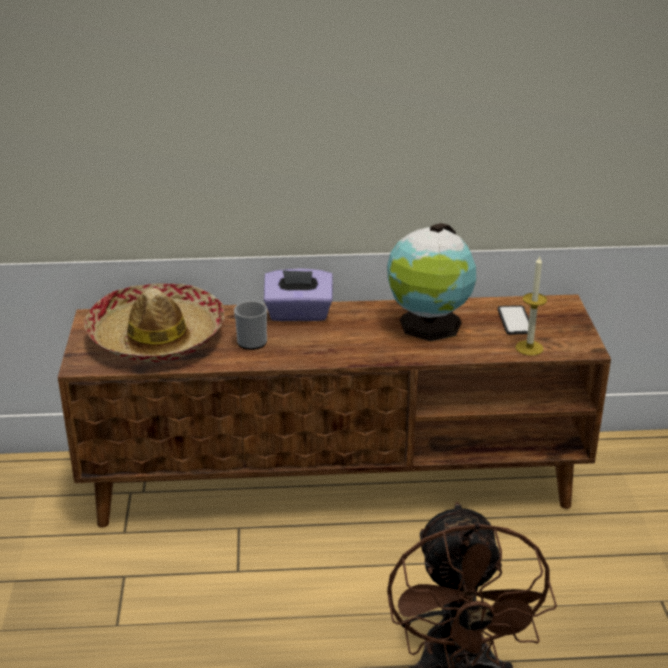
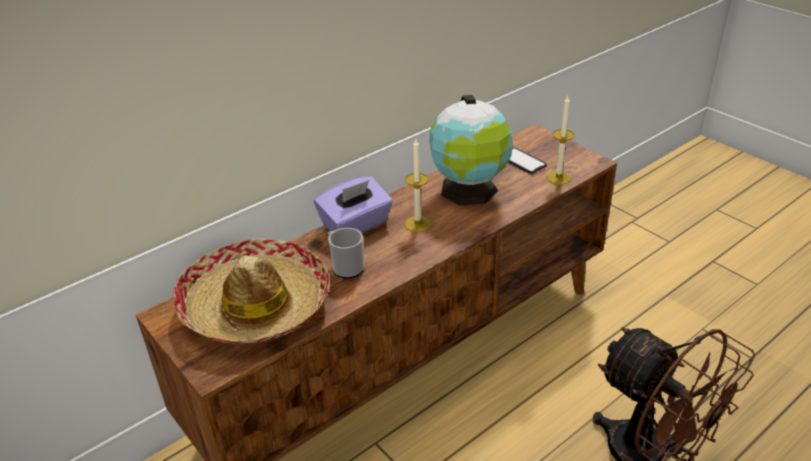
camera: 35 degrees left, 5 degrees up
none -> candle [405,139,431,232]

